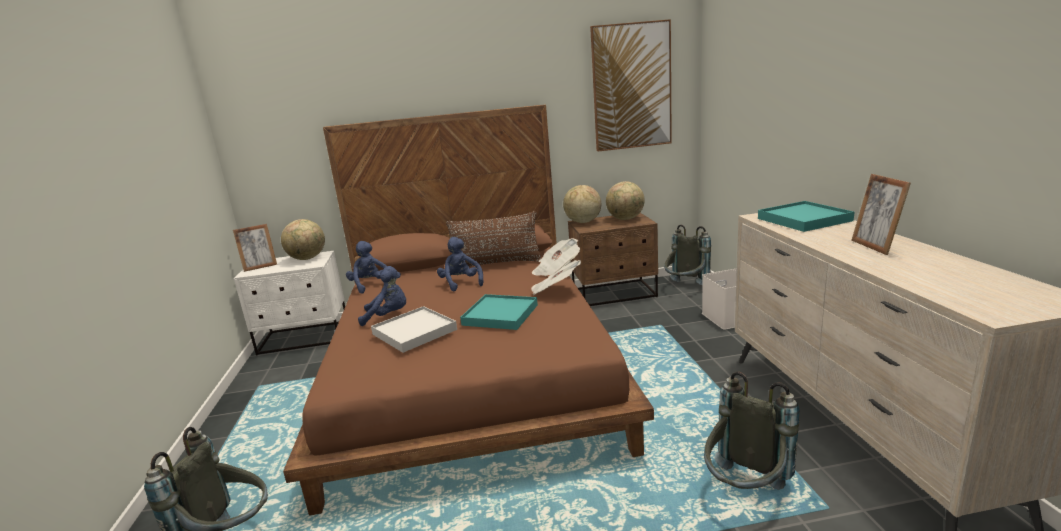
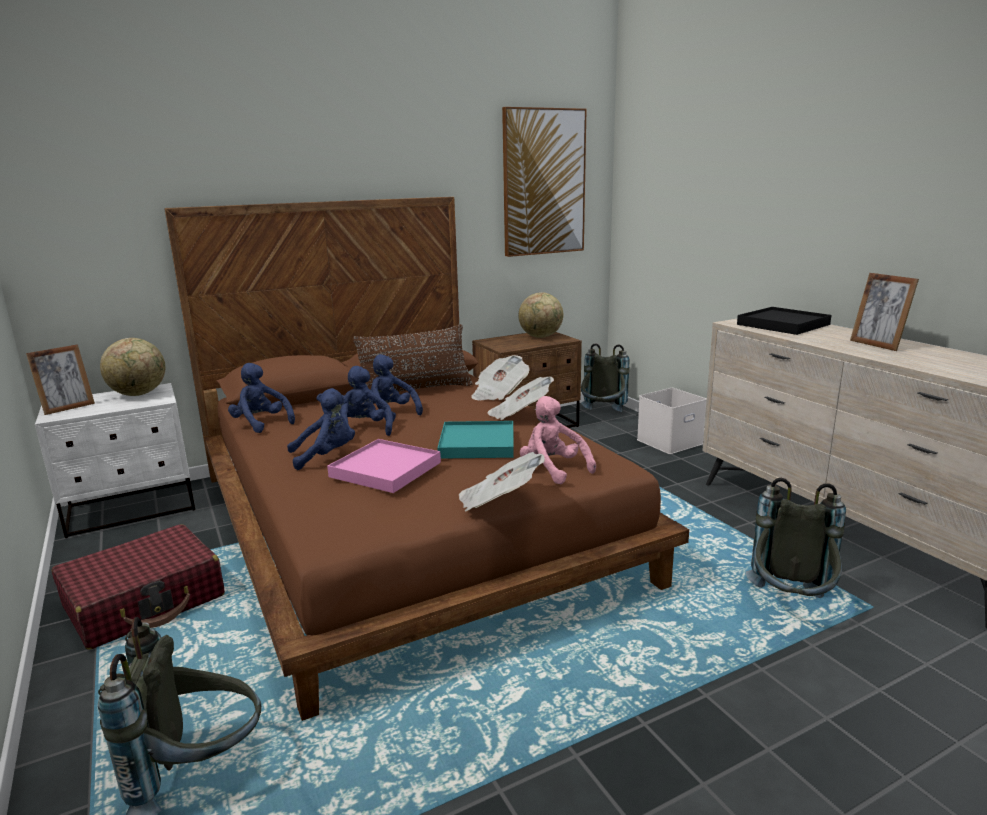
camera: 20 degrees left, 0 degrees up
white tray [371,306,457,353] -> pink tray [327,439,441,493]
globe [563,185,601,223] -> none
turquoise tray [758,201,854,232] -> black tray [737,307,832,335]
none -> red suitcase [52,524,225,650]
none -> blue plush toy [339,366,393,440]
none -> newspaper [459,452,545,511]
none -> pink plush toy [520,396,596,484]

